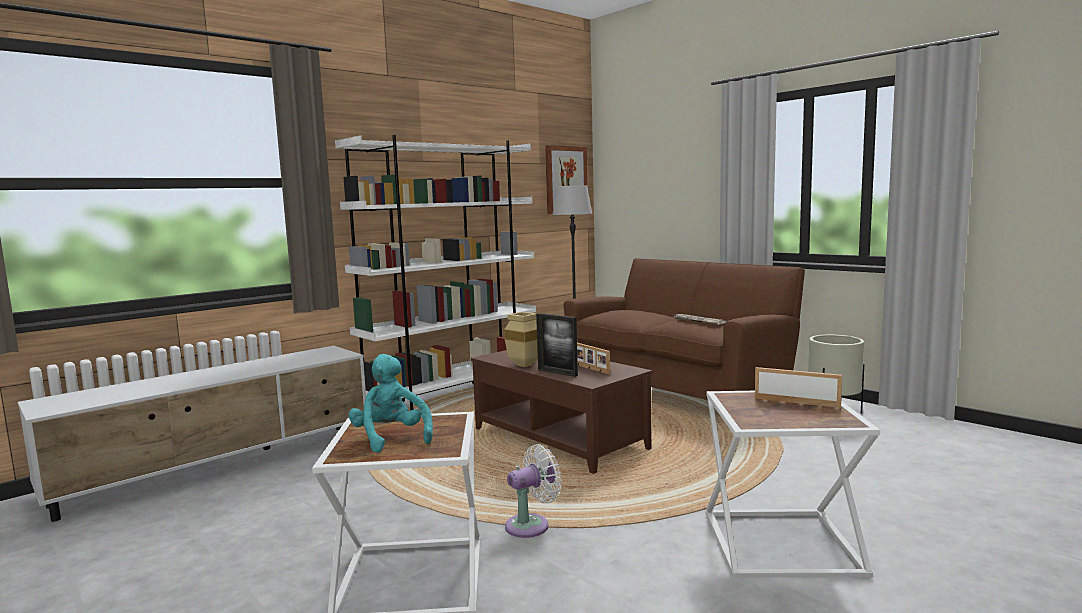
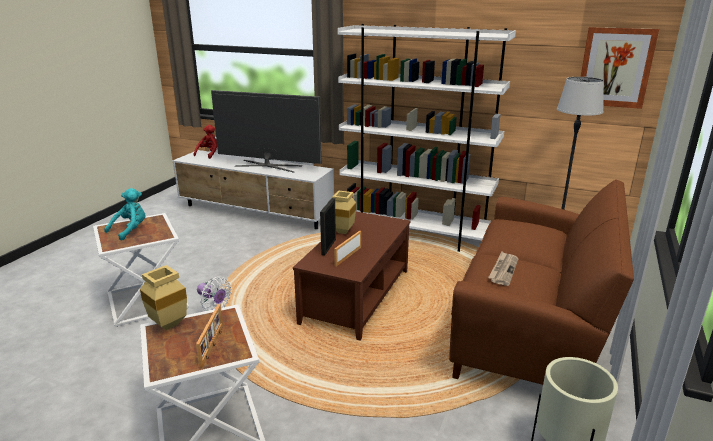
camera: 65 degrees right, 15 degrees up
none -> beige vase [140,265,187,330]
none -> red plush toy [194,125,217,159]
none -> television [211,90,321,173]

